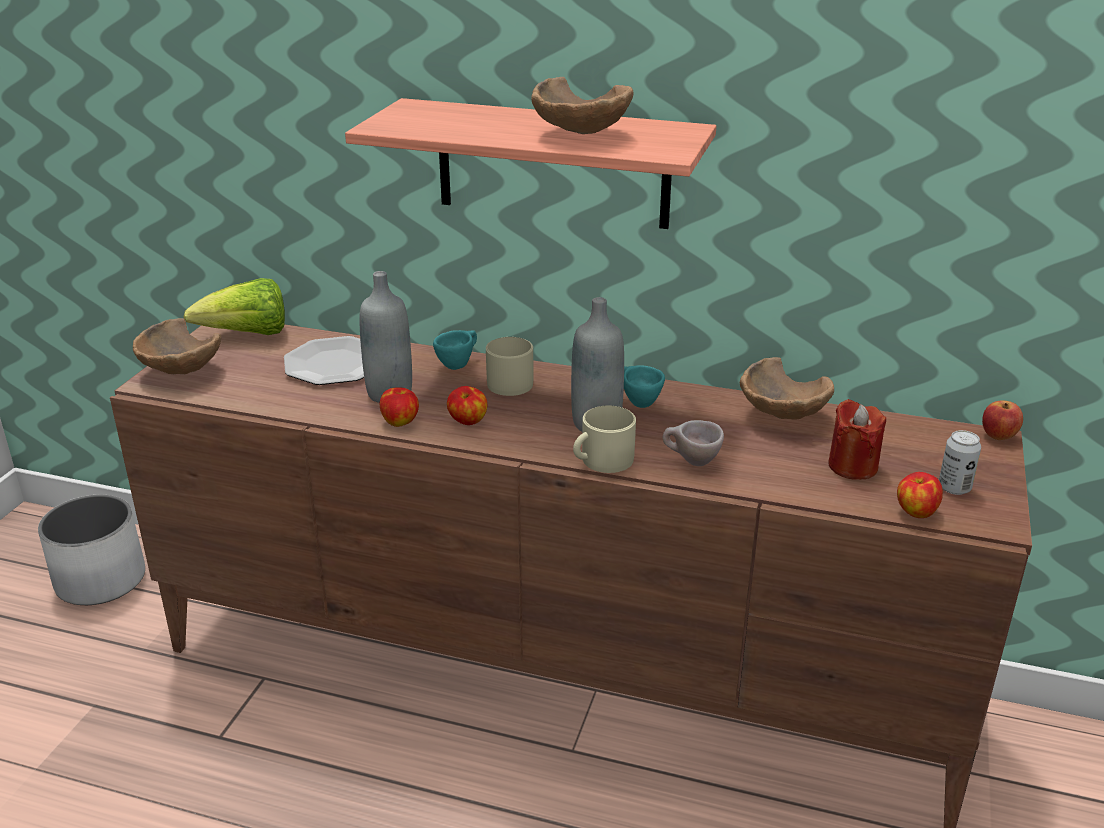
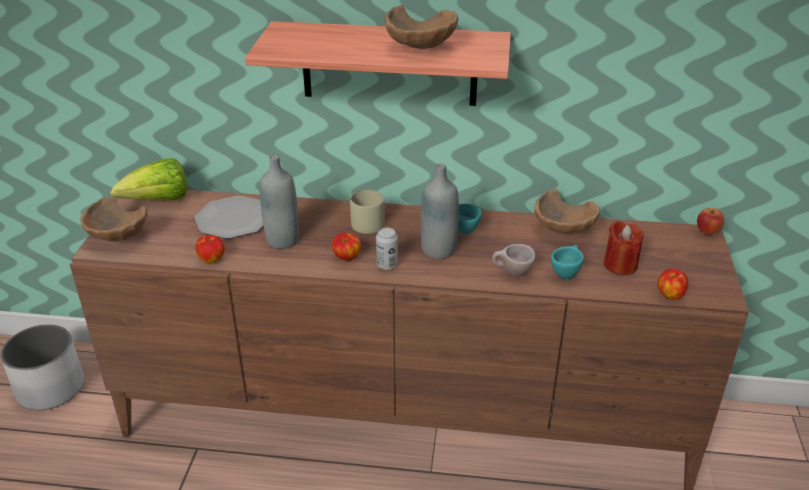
camera: 10 degrees left, 5 degrees up
apple [380,388,419,427] -> apple moved to [195,235,225,264]
turquoise cup [433,330,477,370] -> turquoise cup moved to [551,245,584,279]
beige mug [573,406,636,473] -> none
can [939,430,981,495] -> can moved to [376,228,398,270]

